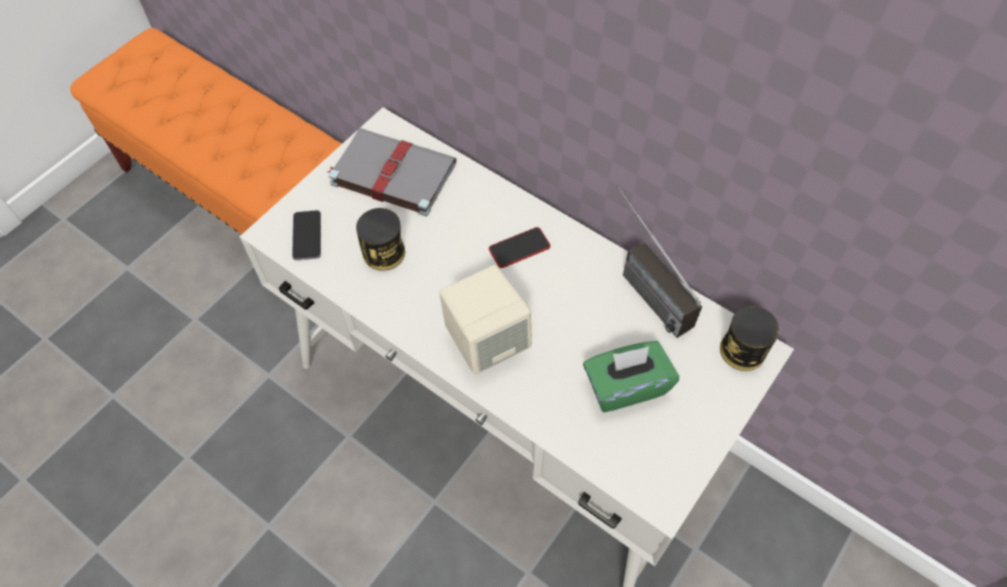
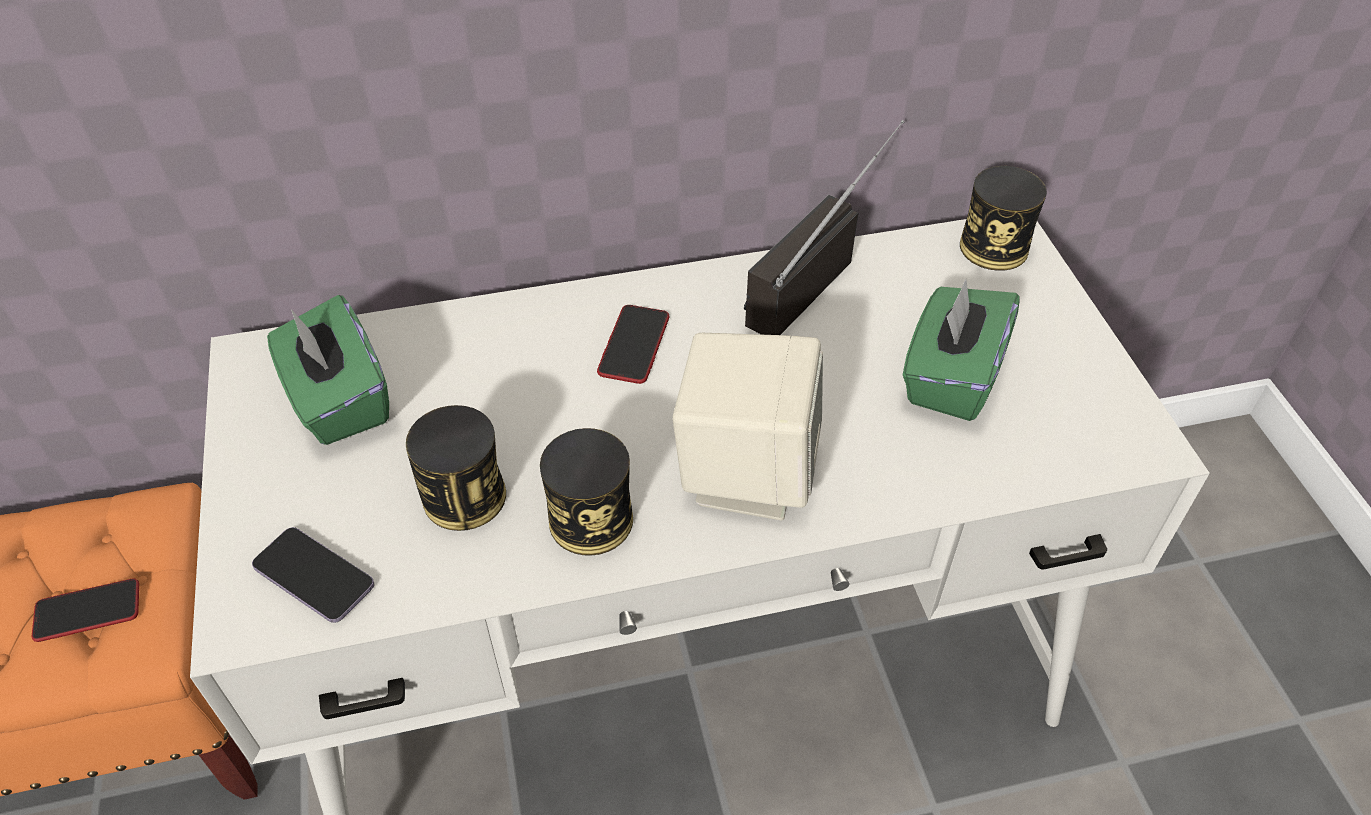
camera: 50 degrees left, 10 degrees down
grey book [328,128,456,216] -> green tissue box [267,295,389,445]
radio [618,187,702,338] -> radio turned 120 degrees clockwise [744,120,904,335]
none -> phone [32,579,139,642]
none -> can [540,428,633,556]

